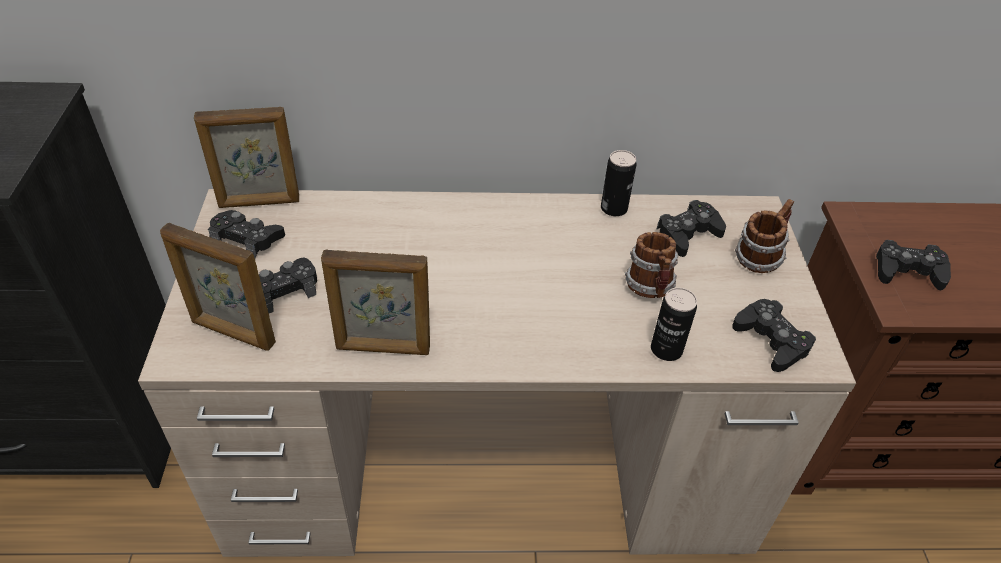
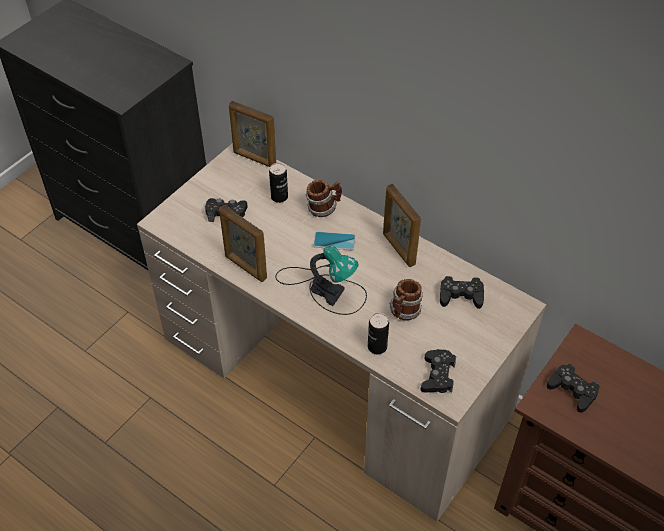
camera: 40 degrees right, 5 degrees up
picture frame [160,223,276,350] -> picture frame moved to [383,184,421,267]
black game controller [208,210,285,259] -> none
can [601,150,637,216] -> can moved to [269,163,288,203]
mug [735,199,794,273] -> mug moved to [306,180,342,217]
none -> table lamp [275,245,367,315]
none -> phone [313,231,356,250]

